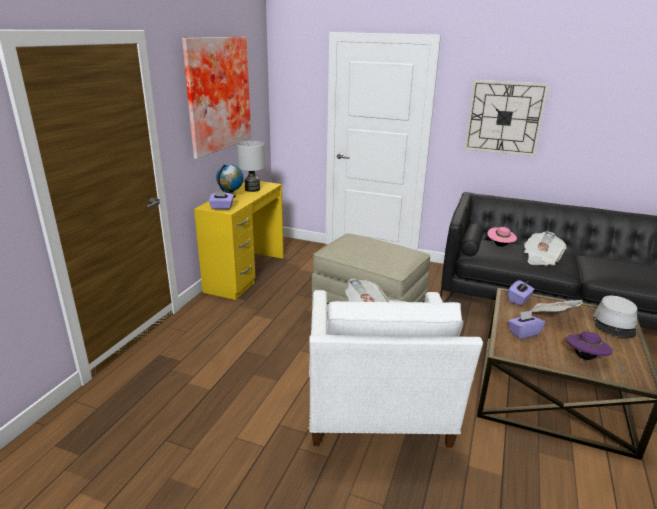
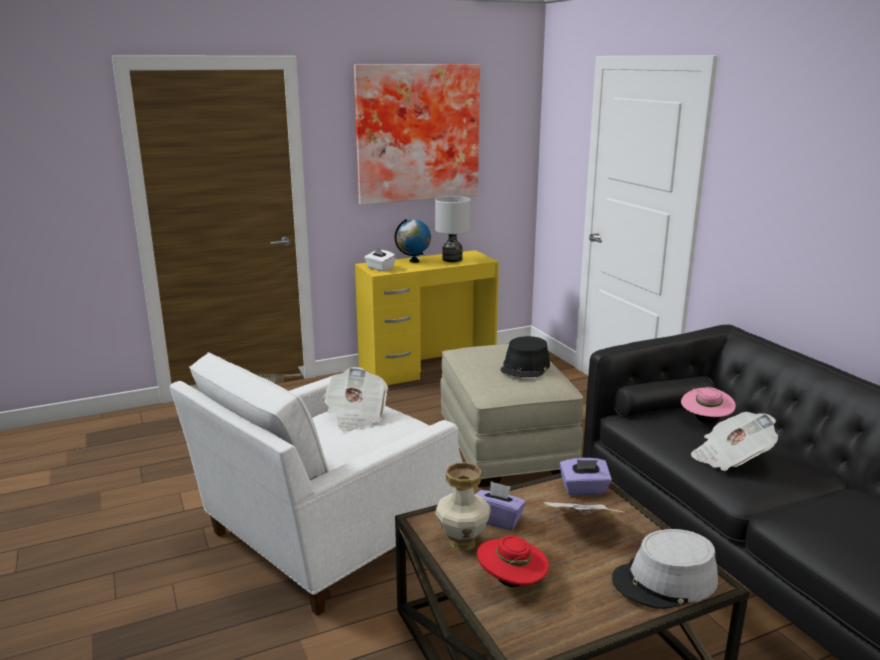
camera: 45 degrees right, 5 degrees down
purple tissue box [209,191,234,209] -> white tissue box [364,246,396,271]
wall clock [464,80,549,156] -> none
purple hat [567,331,613,360] -> red hat [477,536,549,587]
none -> vase [435,462,491,551]
none -> black hat [500,336,550,377]

